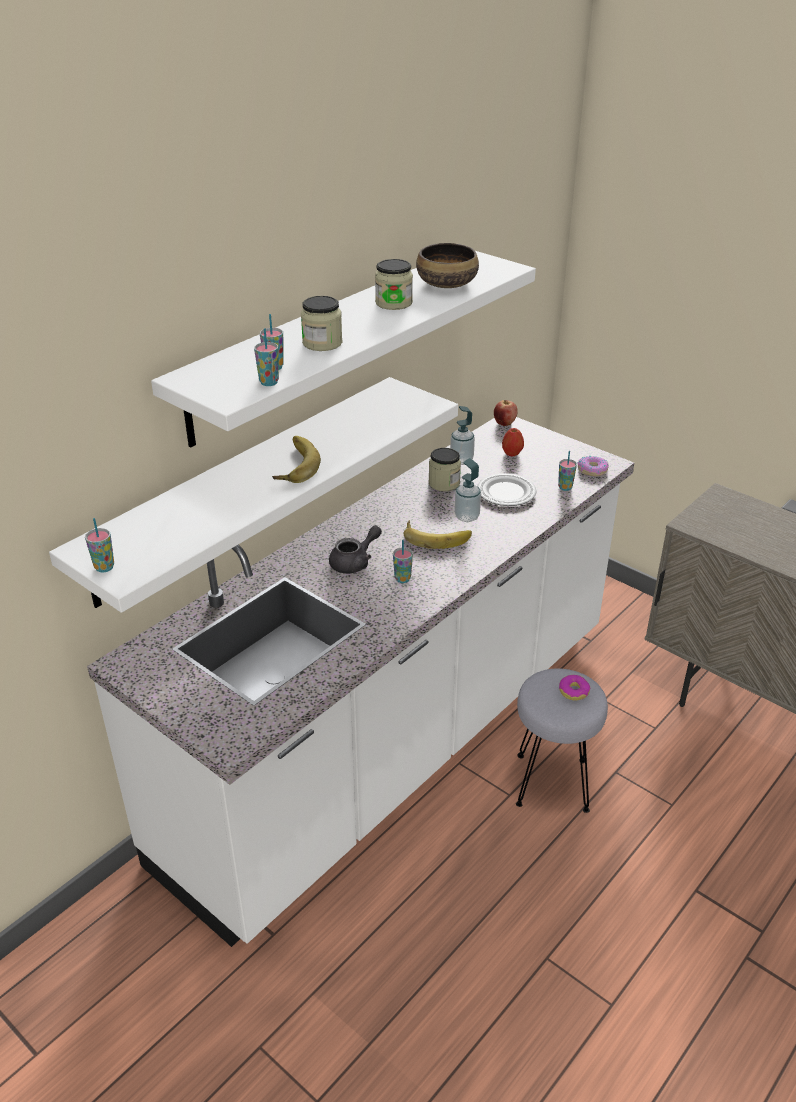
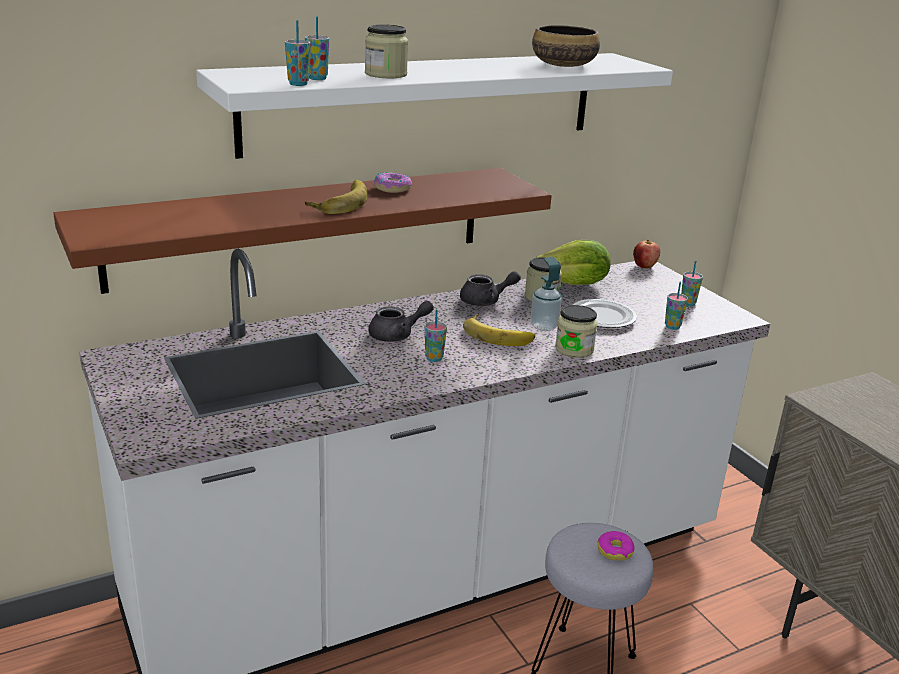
camera: 20 degrees right, 10 degrees down
white shelf [49,377,458,613] -> brown shelf [53,168,552,294]
cup [85,518,114,572] -> cup moved to [681,261,703,306]
jar [375,259,413,310] -> jar moved to [555,305,598,358]
soap dispenser [450,406,475,465] -> lettuce [536,240,611,285]
apple [502,428,524,456] -> none
donut [578,456,609,477] -> donut moved to [374,172,412,193]
none -> grey teapot [460,271,521,306]

